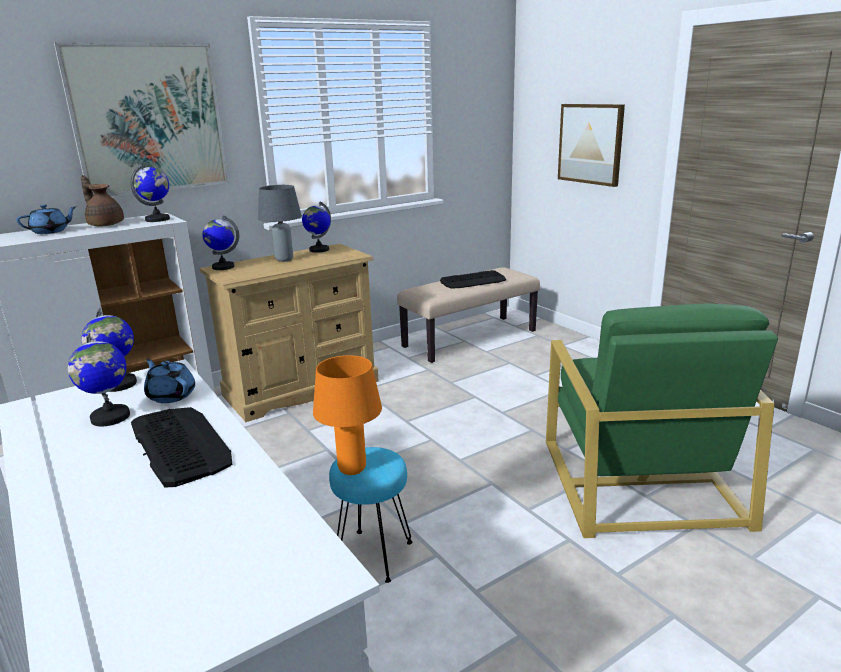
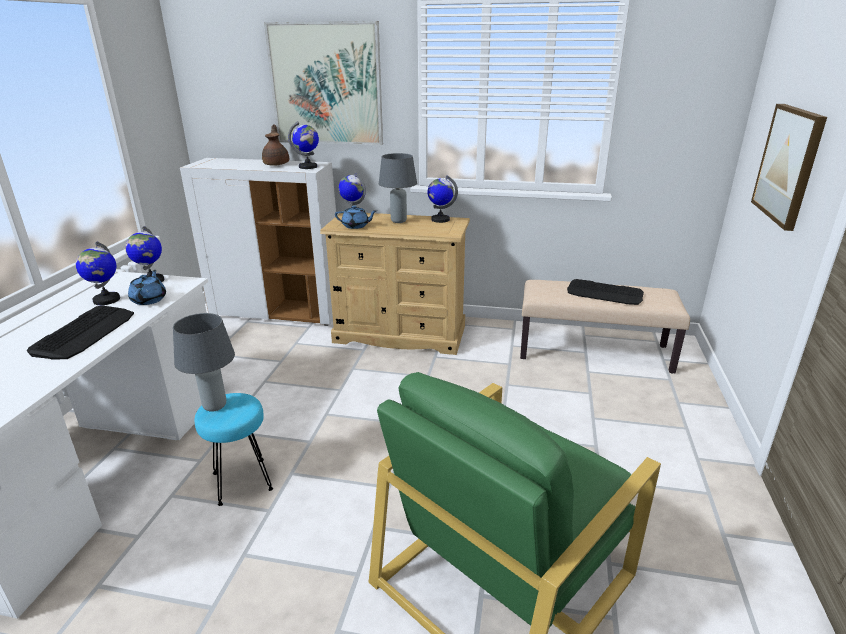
camera: 45 degrees right, 5 degrees up
blue teapot [16,205,77,234] -> blue teapot moved to [335,205,377,229]
orange table lamp [313,355,382,475] -> grey table lamp [173,313,235,412]

